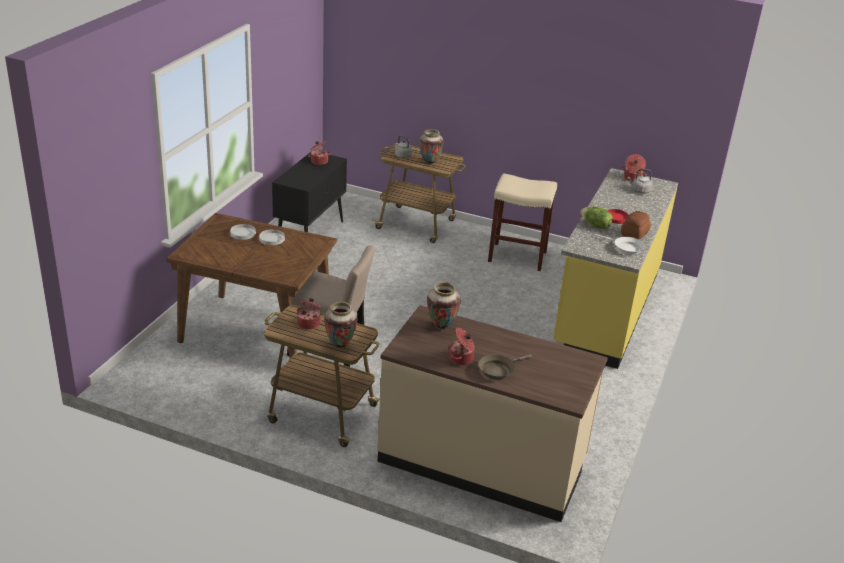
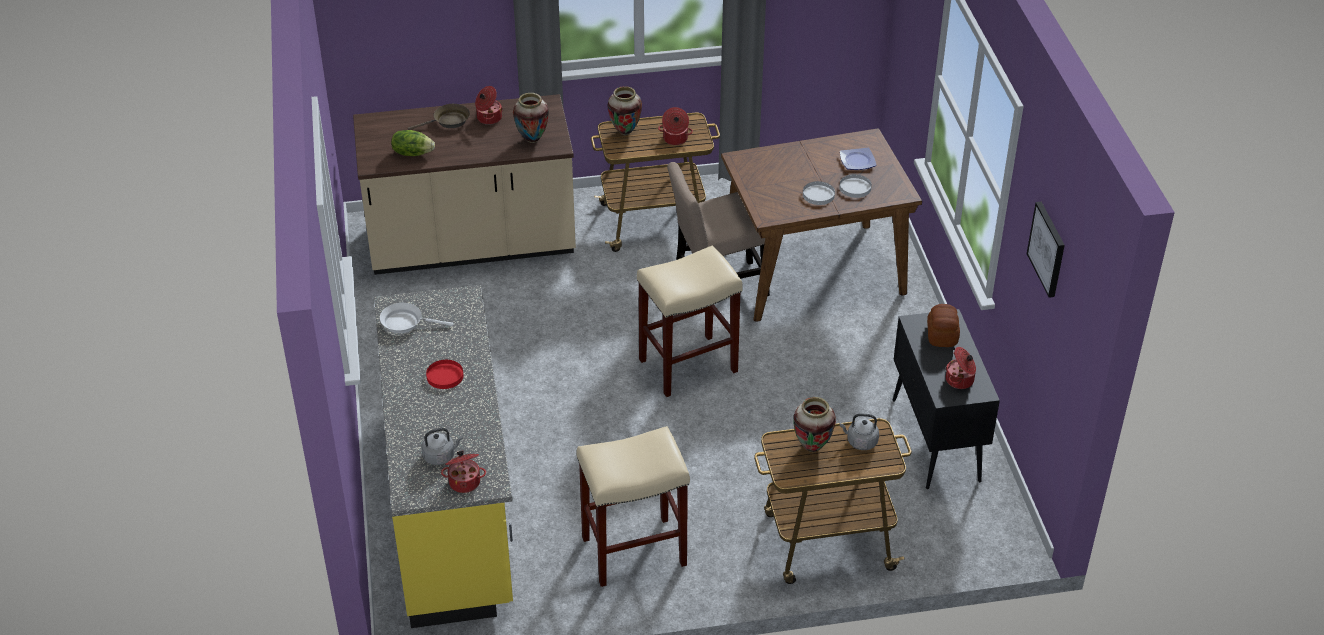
camera: 150 degrees right, 10 degrees up
brown frying pan [478,354,532,380] -> brown frying pan turned 45 degrees clockwise [408,104,470,130]
lettuce [581,206,613,229] -> lettuce moved to [391,130,435,156]
bread [621,211,651,239] -> bread moved to [927,304,960,347]
none -> beige stool [637,246,743,397]
none -> plate [840,148,877,170]
none -> picture [1027,202,1065,298]

